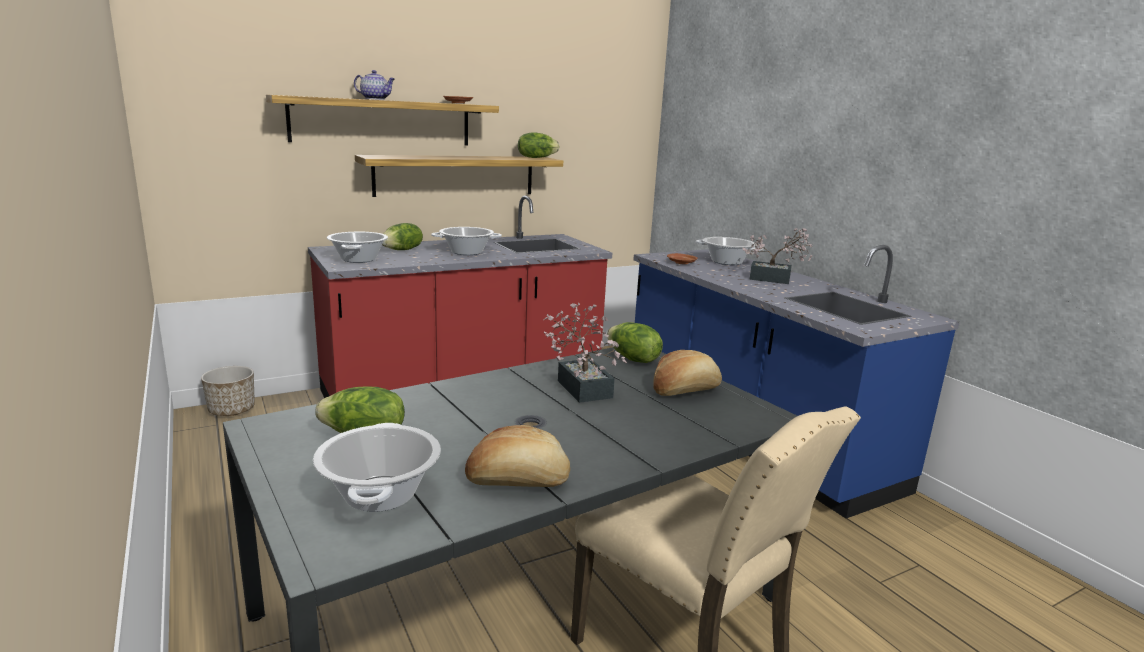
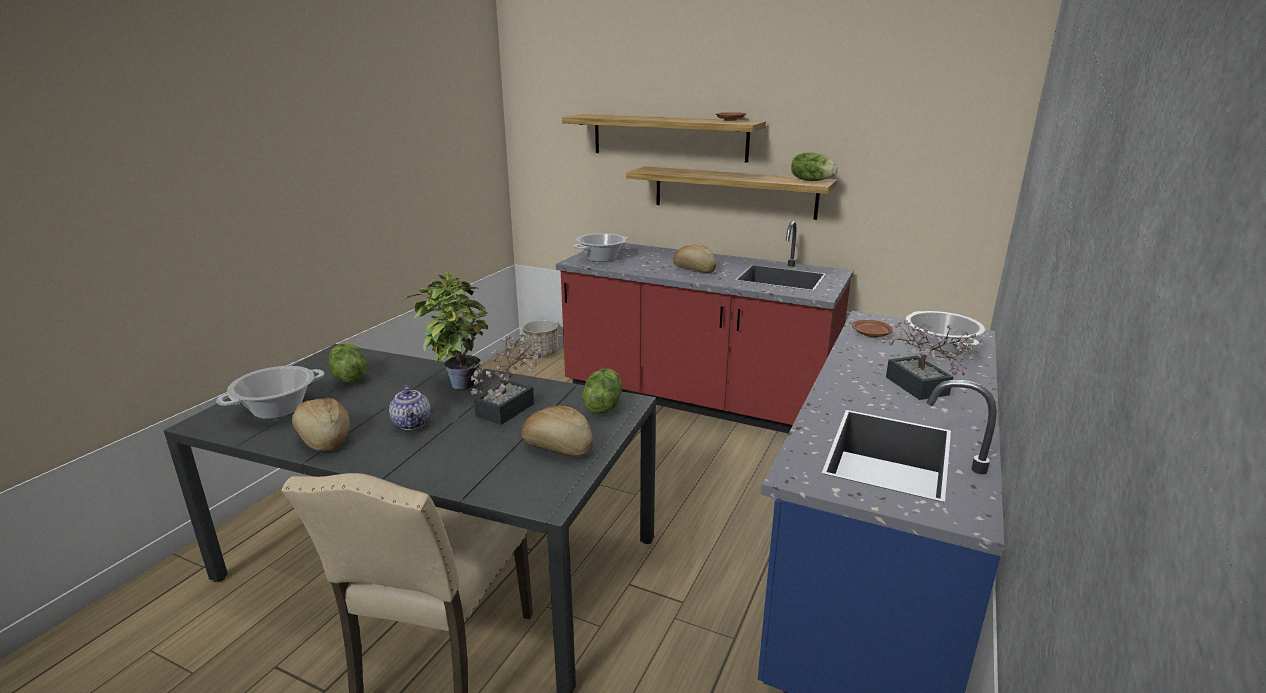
camera: 55 degrees right, 5 degrees up
teapot [354,70,395,100] -> teapot moved to [389,385,431,430]
lettuce [382,223,423,250] -> none
cooking pot [431,227,502,255] -> bread [673,244,716,273]
none -> potted plant [403,271,488,390]

